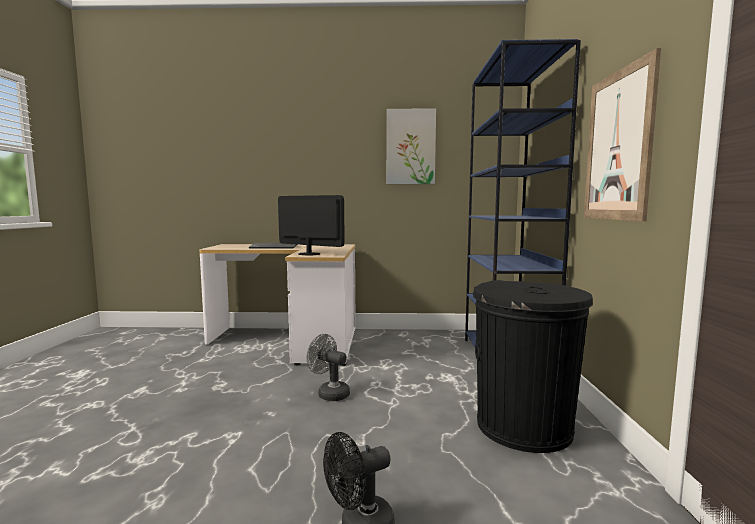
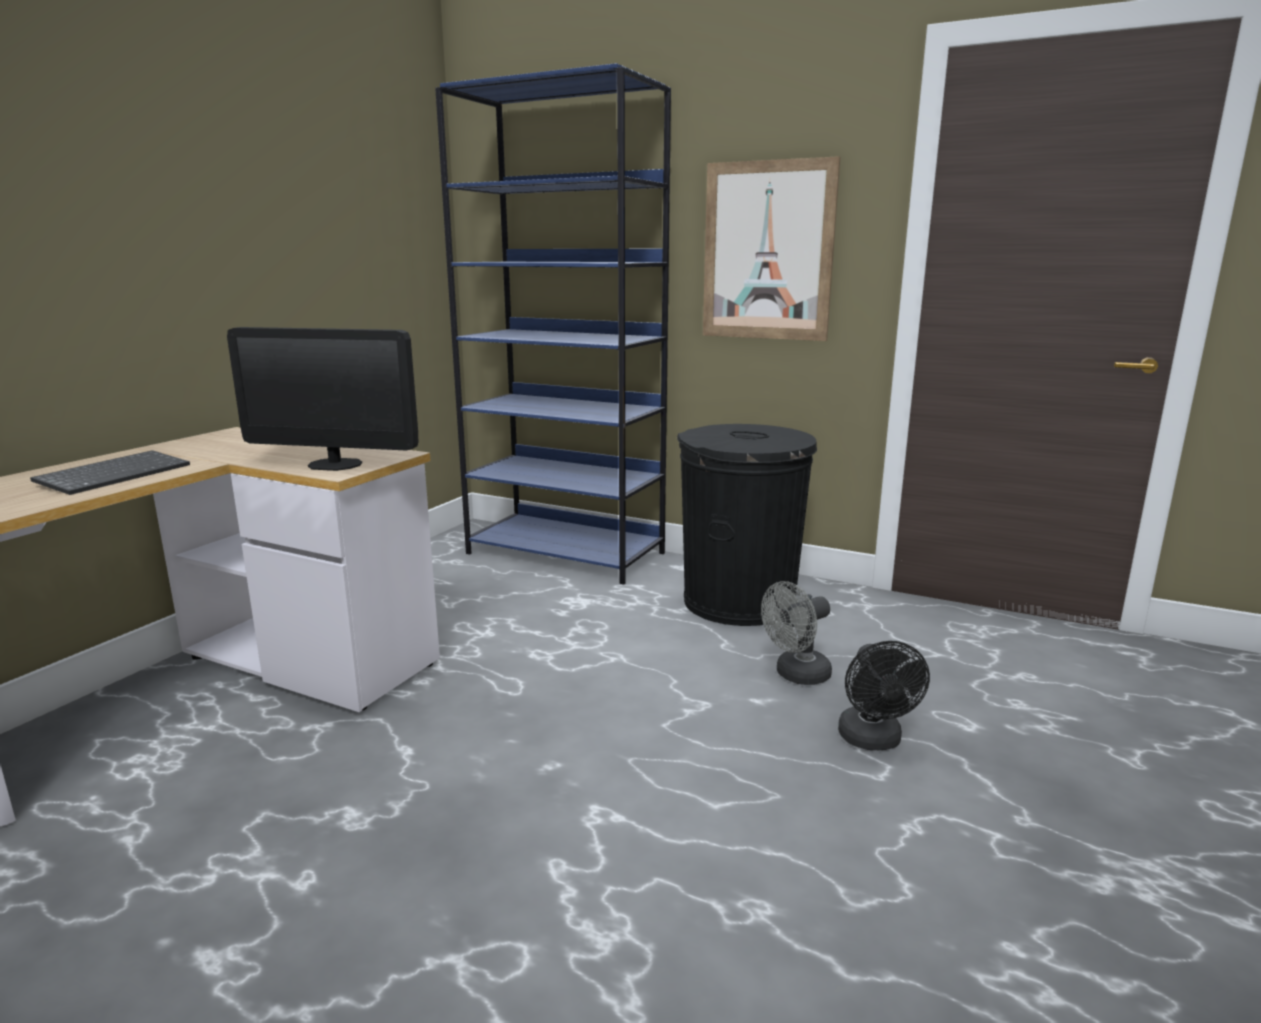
camera: 65 degrees left, 10 degrees up
monitor [278,195,345,256] -> monitor turned 135 degrees counterclockwise [227,327,418,471]
grey fan [306,334,350,401] -> grey fan moved to [761,581,832,685]
picture [386,108,436,184] -> none

